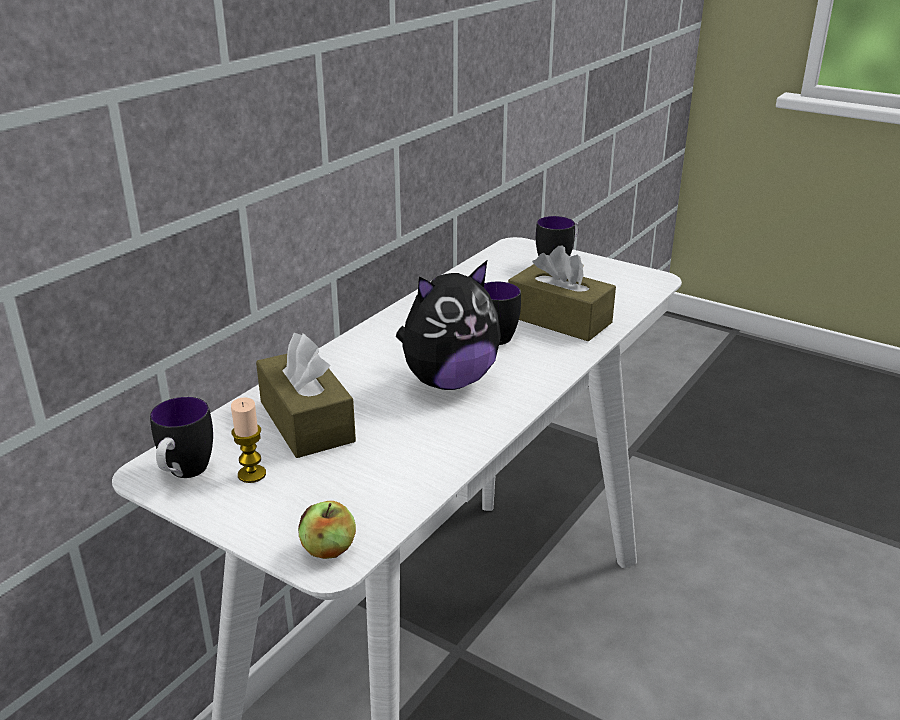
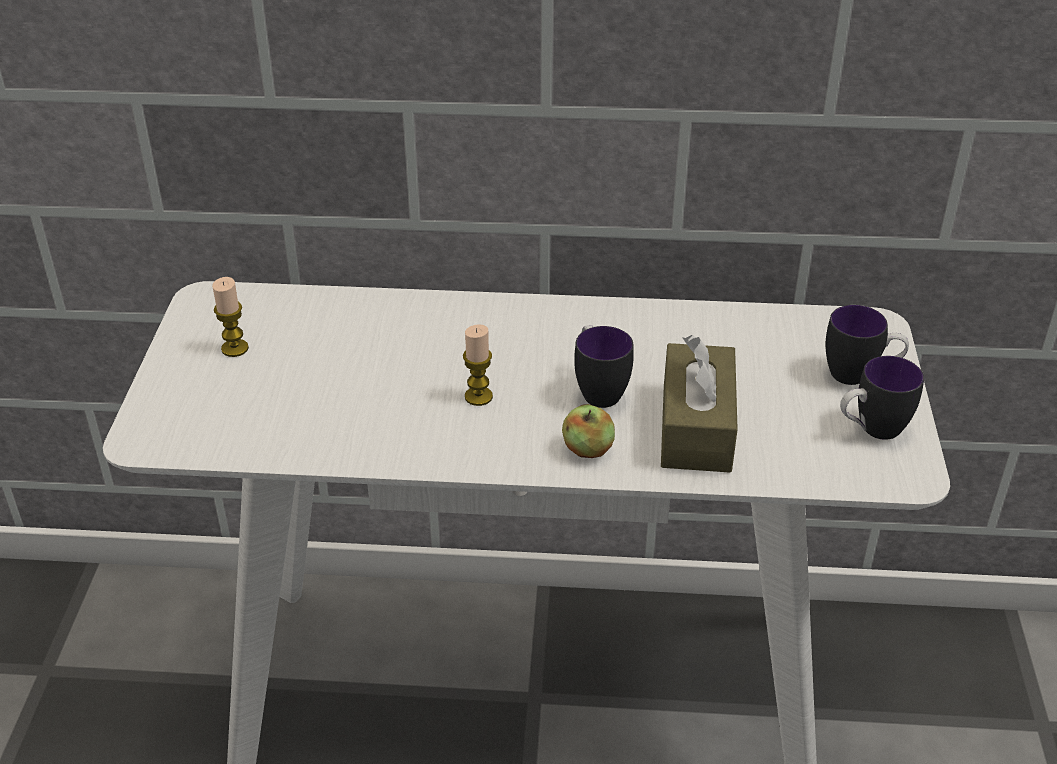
camera: 60 degrees right, 10 degrees up
mug [150,397,213,478] -> mug moved to [840,356,924,440]
brown tissue box [256,333,356,458] -> none
apple [298,501,356,559] -> apple moved to [562,404,615,458]
plush toy [396,260,501,390] -> candle [463,324,493,406]

